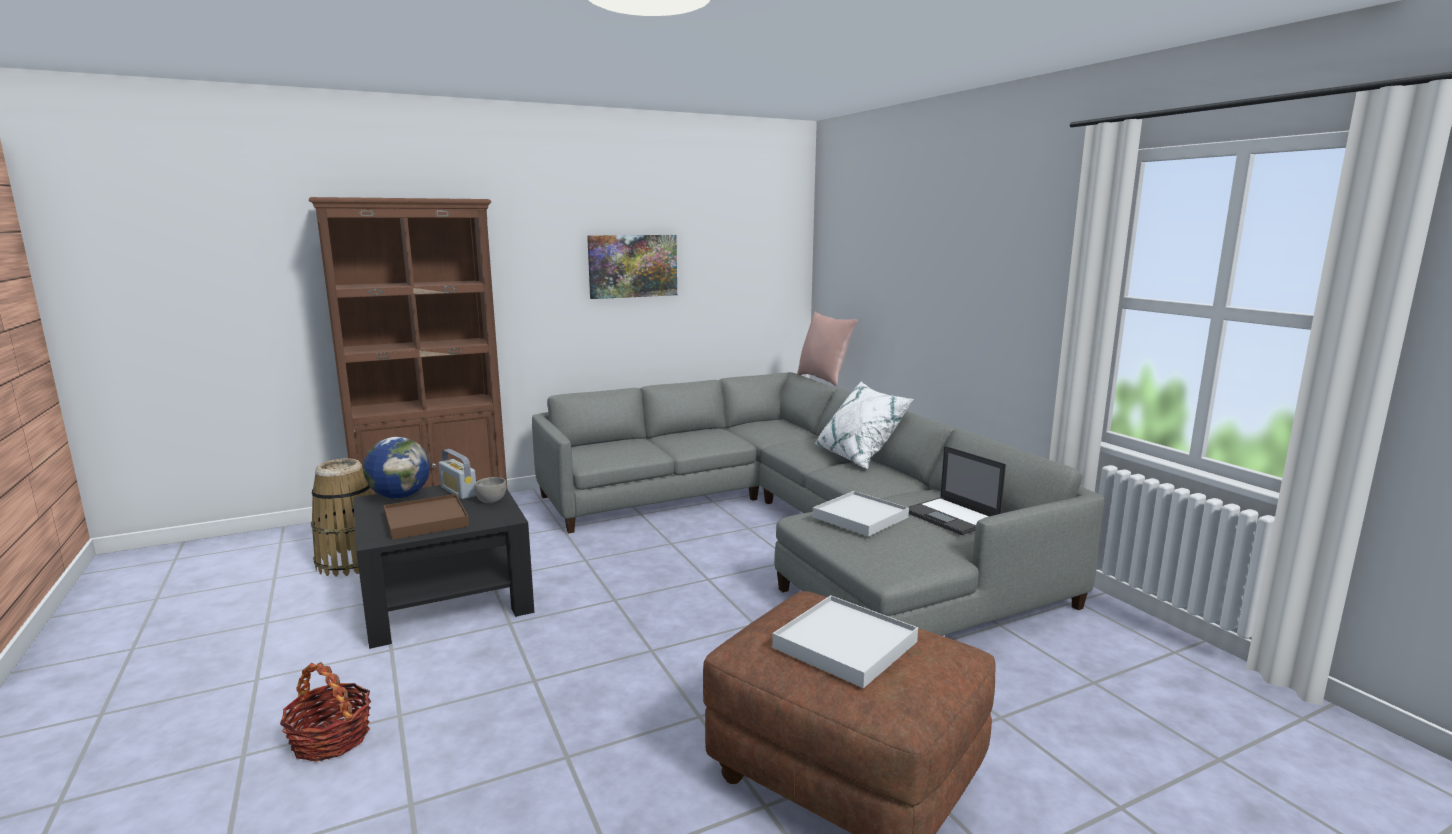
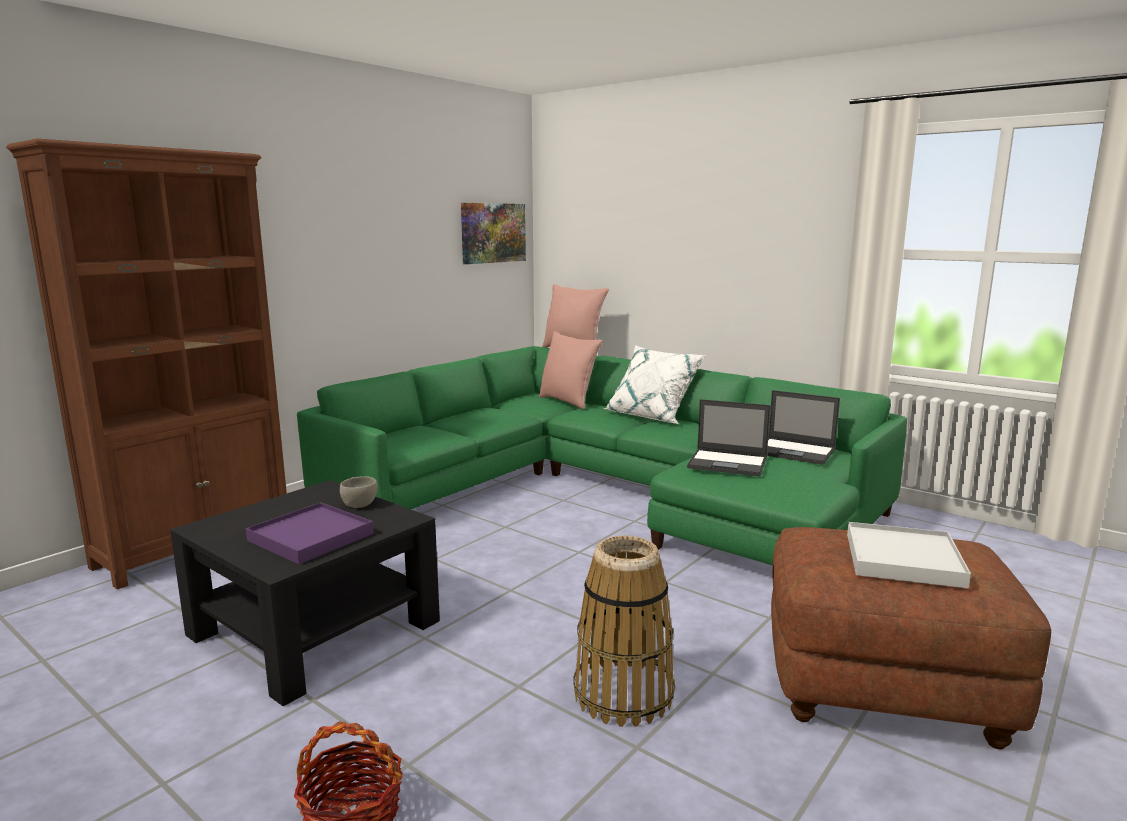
camera: 25 degrees left, 0 degrees up
basket [311,458,373,577] -> basket moved to [573,535,675,727]
globe [363,437,430,499] -> none
brown tray [384,494,469,540] -> purple tray [246,502,374,564]
radio [439,449,476,499] -> none
grey sofa [532,372,1105,636] -> green sofa [297,346,907,565]
picture [587,235,677,299] -> picture moved to [461,203,526,264]
white tray [813,491,909,537] -> laptop [687,399,771,476]
none -> pink pillow [539,331,602,410]

